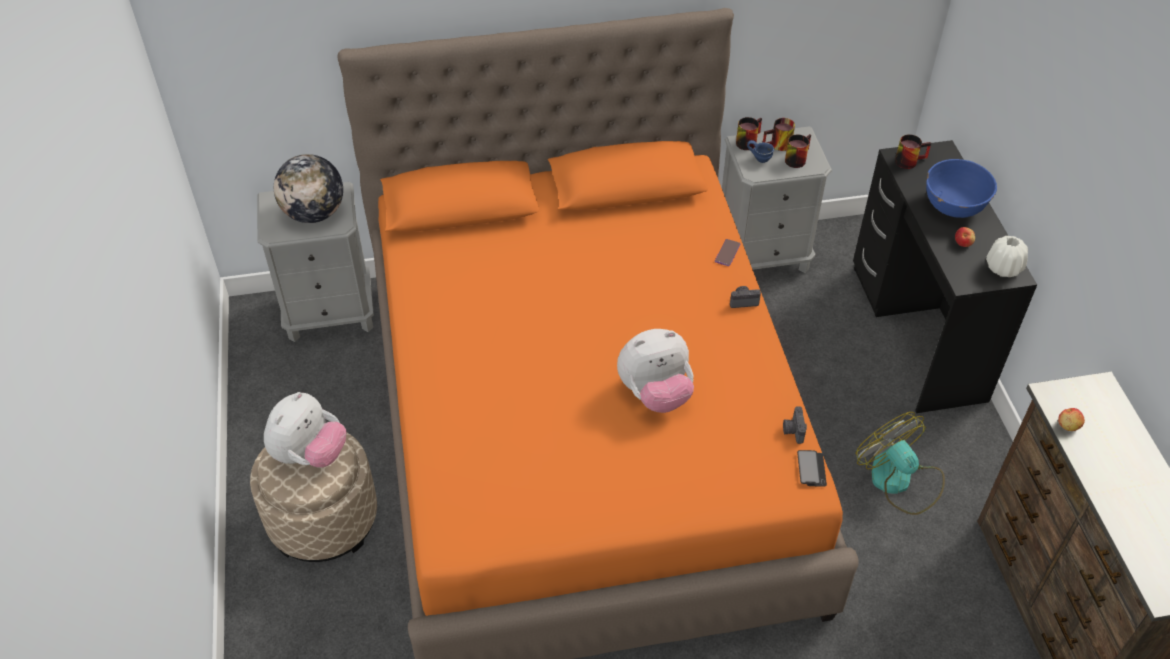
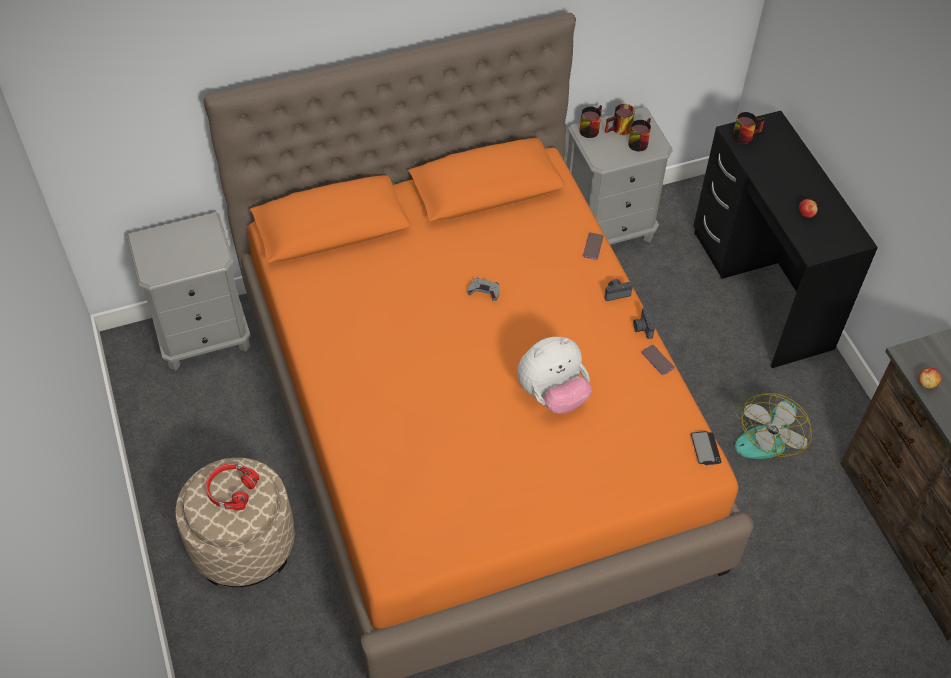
camera: 10 degrees left, 5 degrees up
plush toy [264,392,346,468] -> red headphones [206,464,259,511]
globe [274,154,343,223] -> none
blue mug [747,140,774,163] -> none
camera [783,407,807,444] -> camera moved to [633,307,655,339]
fan [856,412,945,515] -> fan turned 105 degrees counterclockwise [734,393,812,459]
blue bowl [926,159,997,218] -> none
white vase [986,236,1028,277] -> none
none -> grey game controller [467,278,500,301]
none -> phone [641,345,675,375]

